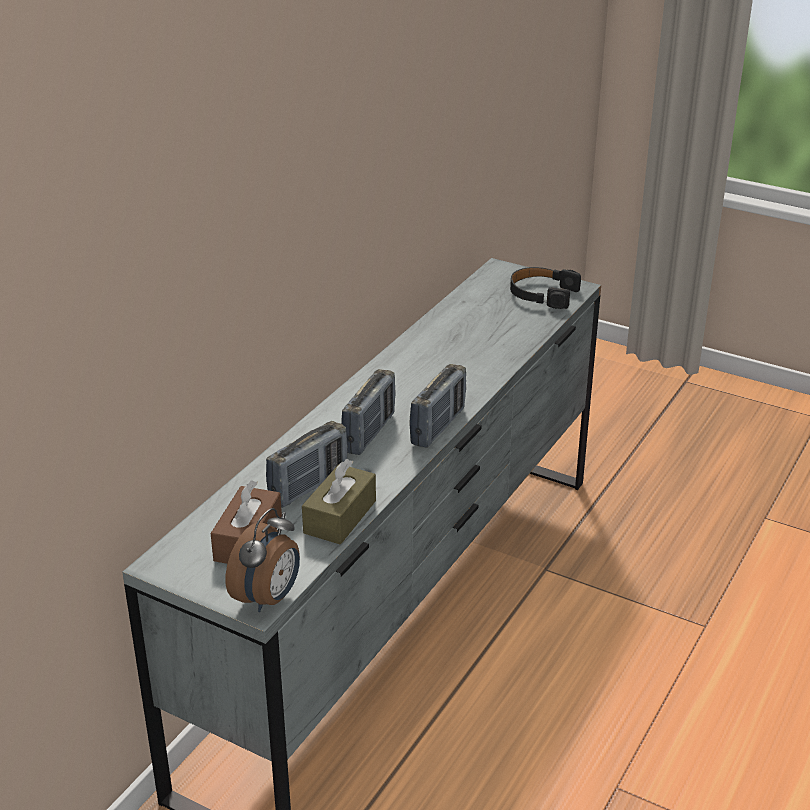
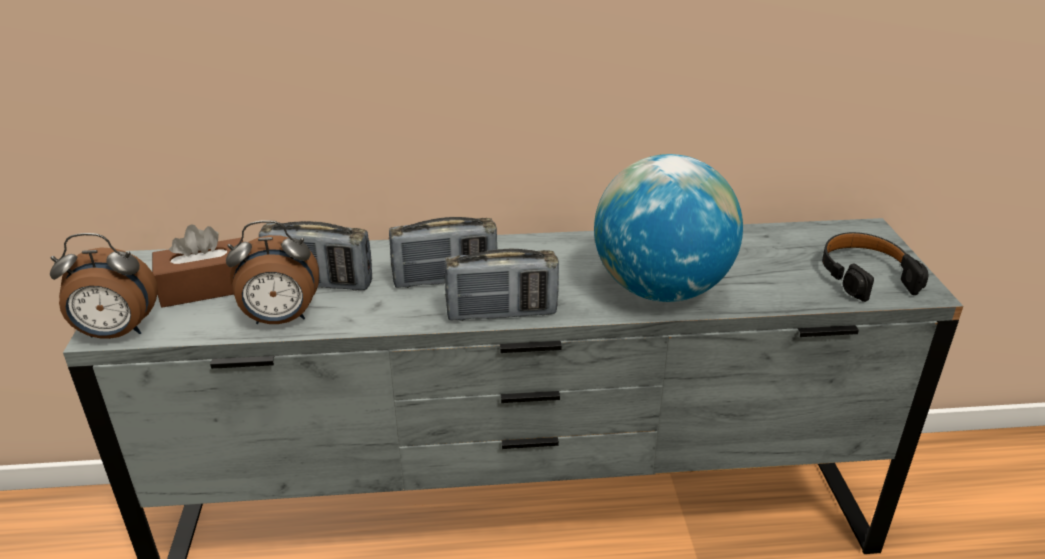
camera: 55 degrees right, 0 degrees up
brown tissue box [302,459,376,545] -> alarm clock [226,220,319,324]
none -> globe [594,154,743,302]

